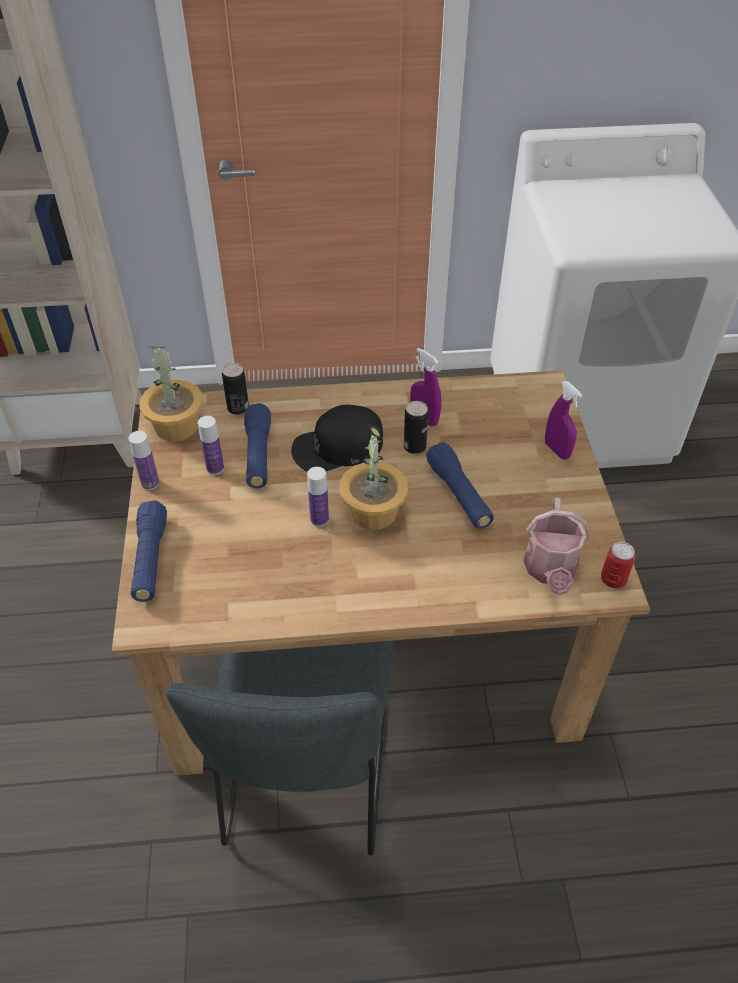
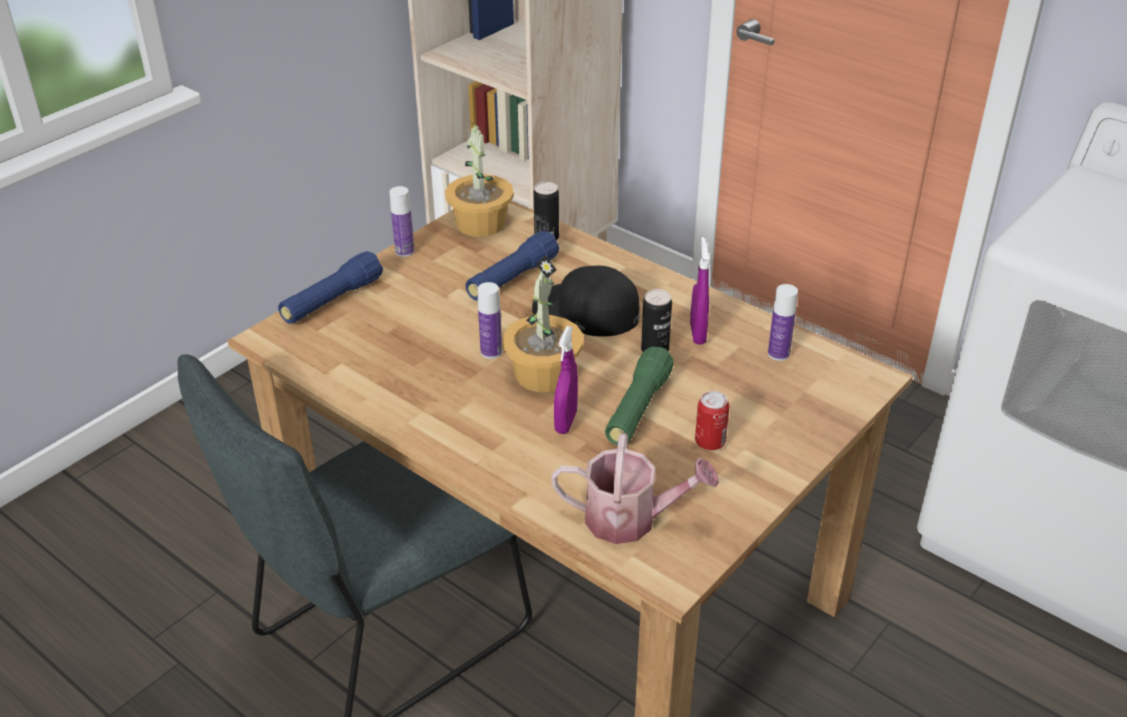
camera: 45 degrees right, 10 degrees down
bottle [198,416,224,475] -> bottle moved to [768,284,798,361]
blue flashlight [426,442,494,529] -> green flashlight [605,347,674,445]
watering can [523,498,590,596] -> watering can turned 135 degrees counterclockwise [551,433,719,544]
purple spray bottle [545,381,582,459] -> purple spray bottle moved to [554,326,578,434]
can [601,542,636,588] -> can moved to [695,391,730,451]

